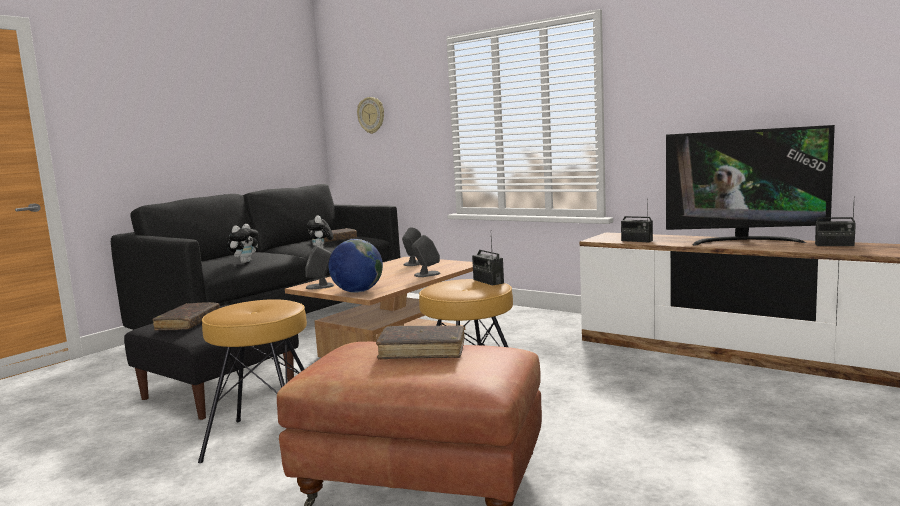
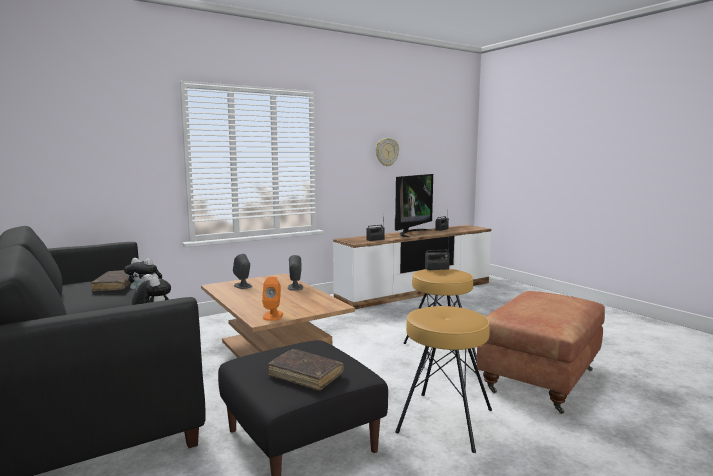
camera: 70 degrees left, 0 degrees up
grey speaker [305,245,334,290] -> orange speaker [262,277,283,321]
globe [329,239,383,293] -> none
wall clock [357,97,384,134] -> wall clock moved to [376,138,399,167]
brown book [376,326,464,360] -> none

